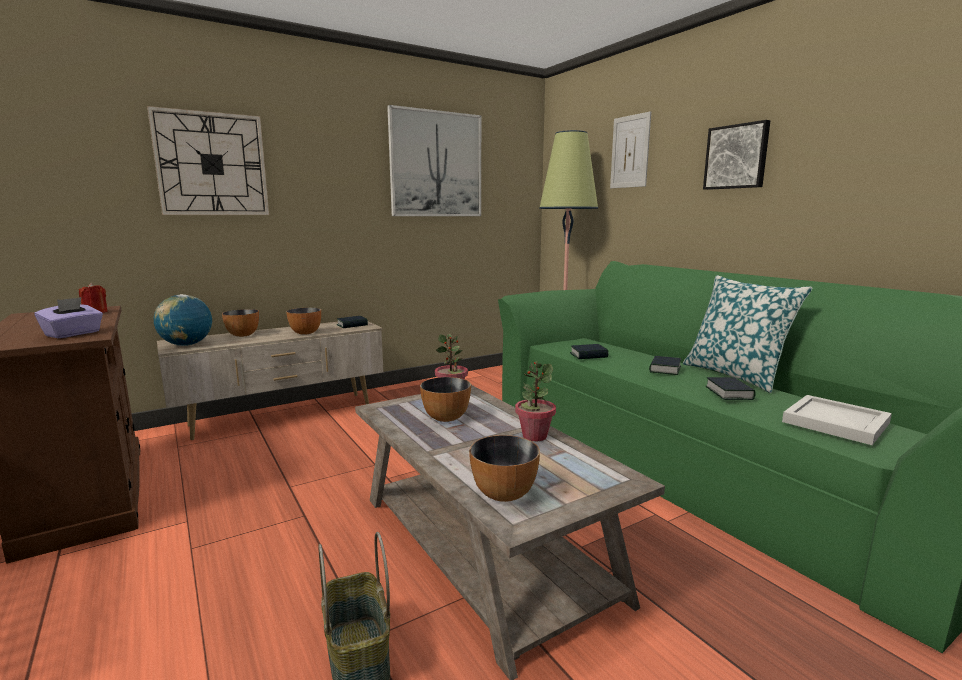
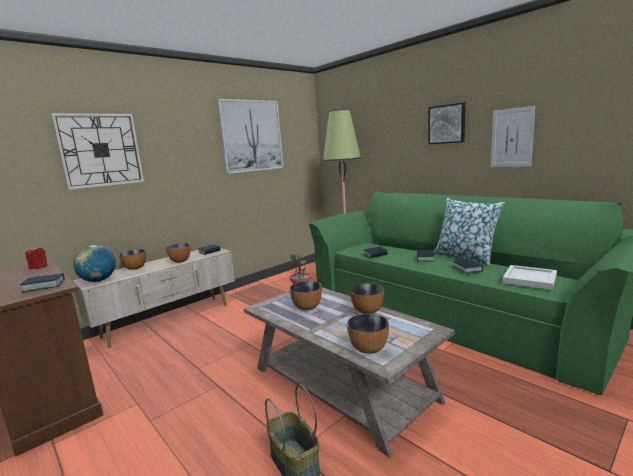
camera: 10 degrees left, 0 degrees up
purple tissue box [34,297,103,338] -> book [20,273,65,292]
potted plant [515,361,556,441] -> bowl [350,283,384,314]
picture [610,111,651,188] -> picture moved to [491,106,535,167]

